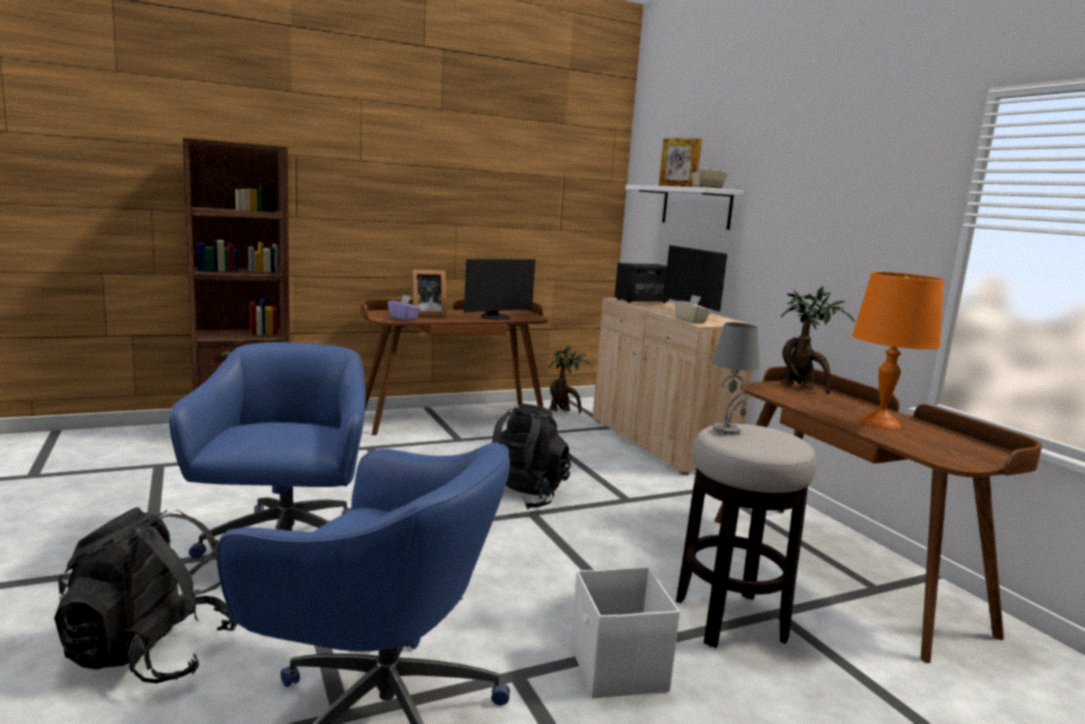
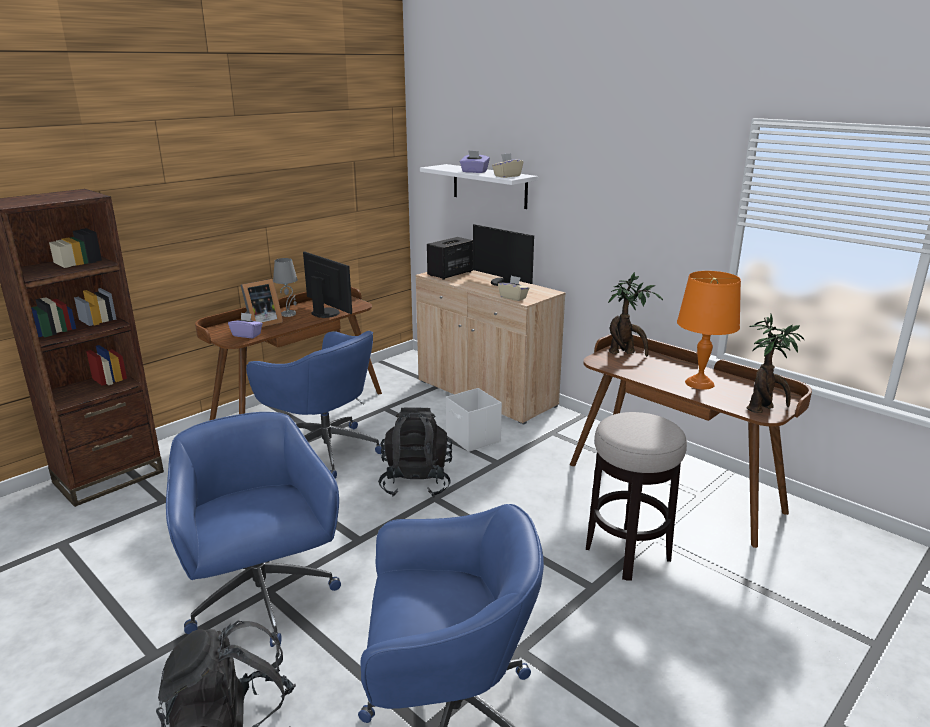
camera: 20 degrees left, 10 degrees up
monitor [464,259,535,320] -> monitor turned 75 degrees counterclockwise [303,251,352,318]
potted plant [549,344,592,413] -> potted plant moved to [747,313,804,413]
white storage box [570,567,680,698] -> white storage box moved to [446,388,502,452]
picture frame [659,138,702,187] -> purple tissue box [460,150,490,173]
grey table lamp [712,322,760,435] -> grey table lamp moved to [273,258,298,317]
none -> blue office chair [246,331,385,479]

